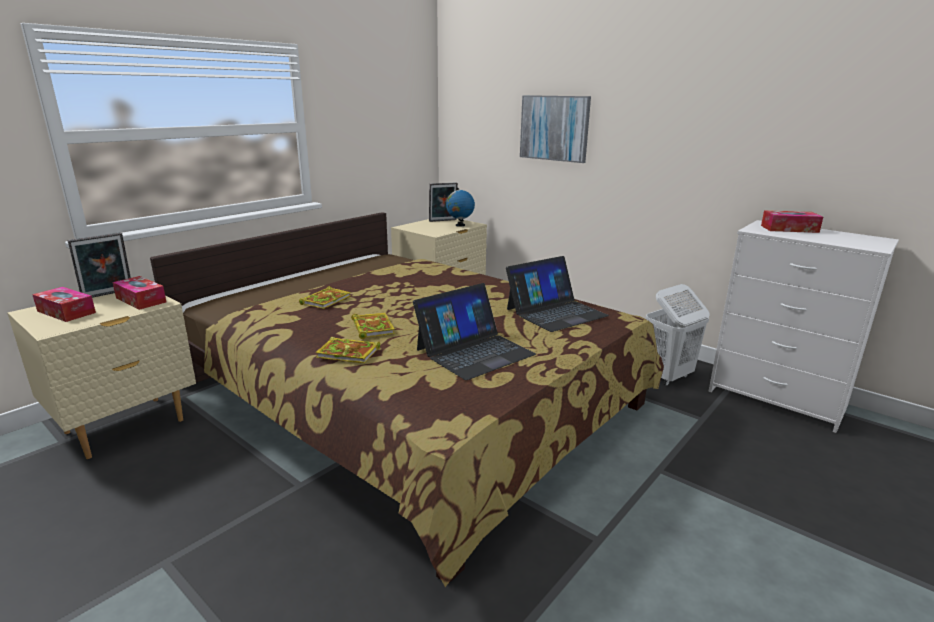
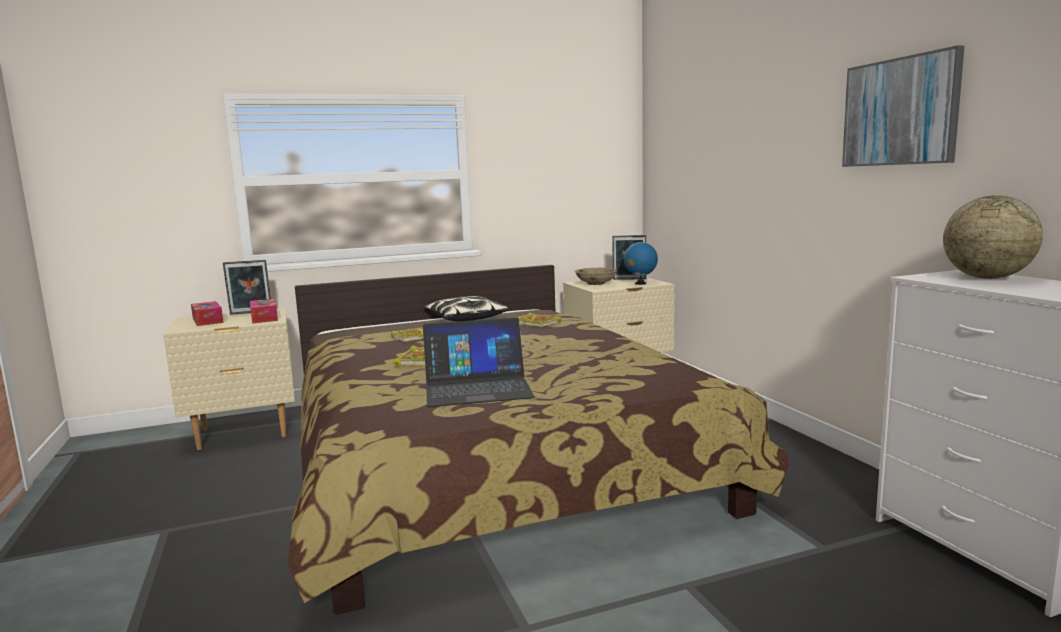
camera: 30 degrees right, 10 degrees down
book [316,337,380,363] -> book moved to [515,313,562,327]
laptop [506,256,609,332] -> none
picture [520,95,591,163] -> picture moved to [842,45,965,167]
white laundry basket [646,284,710,386] -> none
tissue box [761,210,823,233] -> globe [943,196,1043,279]
none -> pillow [423,296,509,322]
none -> beige bowl [575,268,617,285]

